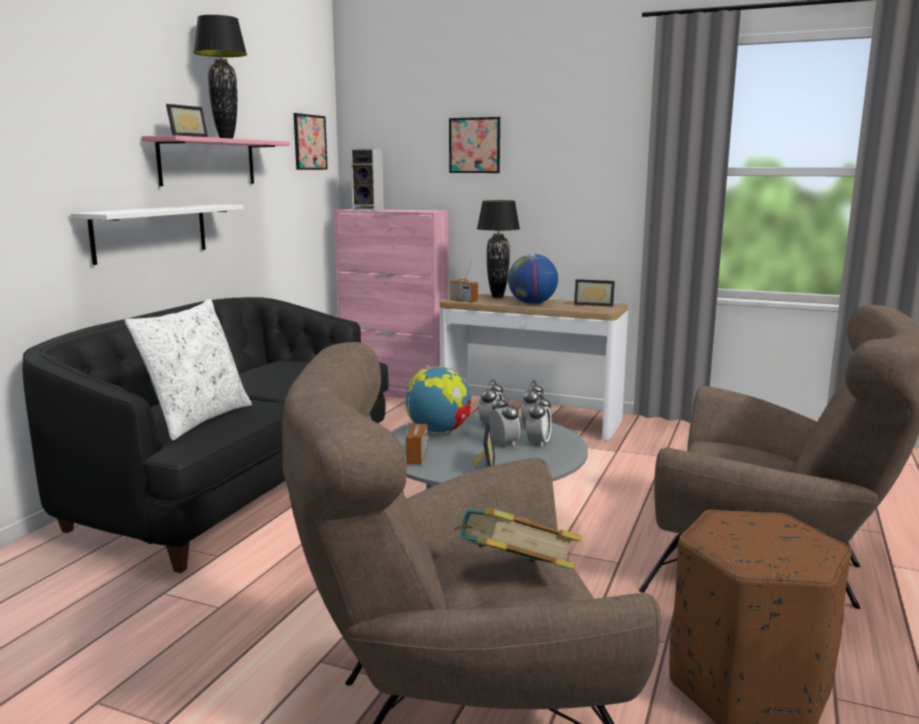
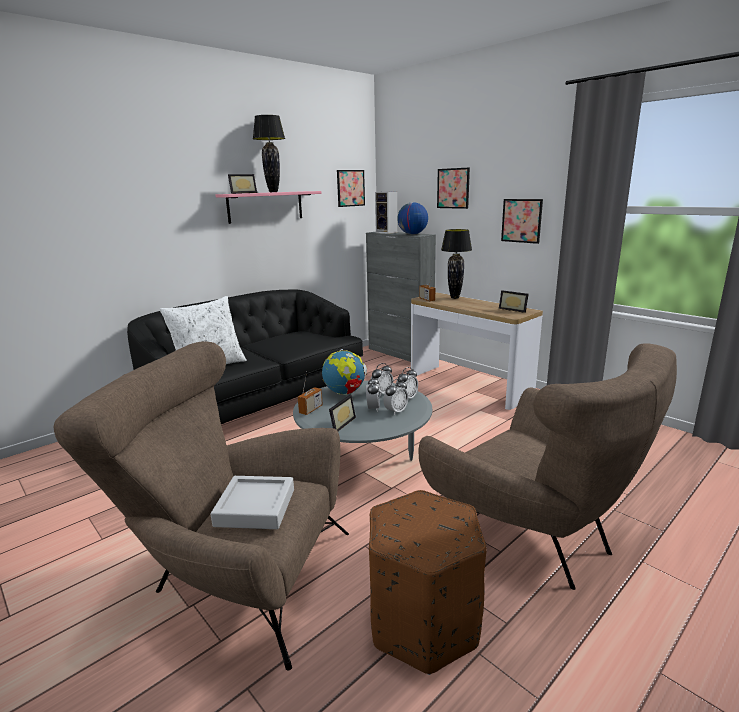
camera: 25 degrees right, 5 degrees up
white shelf [70,204,244,265] -> none
pink cabinet [334,209,449,399] -> grey cabinet [366,232,436,362]
book [454,508,582,570] -> grey tray [211,476,294,529]
globe [508,254,558,304] -> globe moved to [397,202,428,234]
none -> picture [501,199,543,244]

